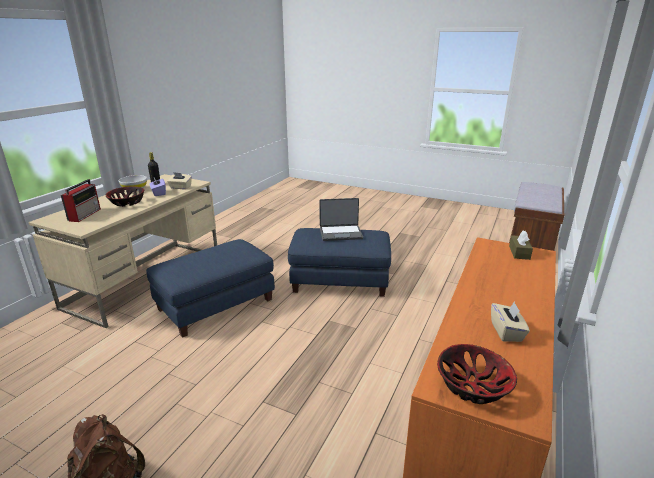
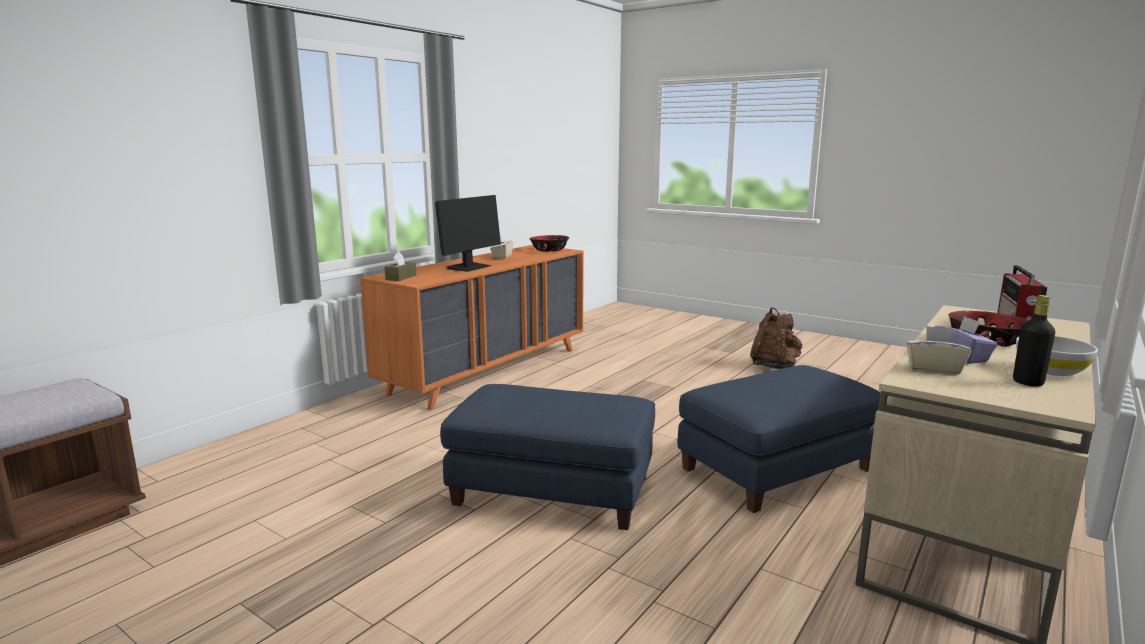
camera: 170 degrees left, 10 degrees down
laptop [319,198,363,241] -> none
none -> monitor [435,195,501,272]

